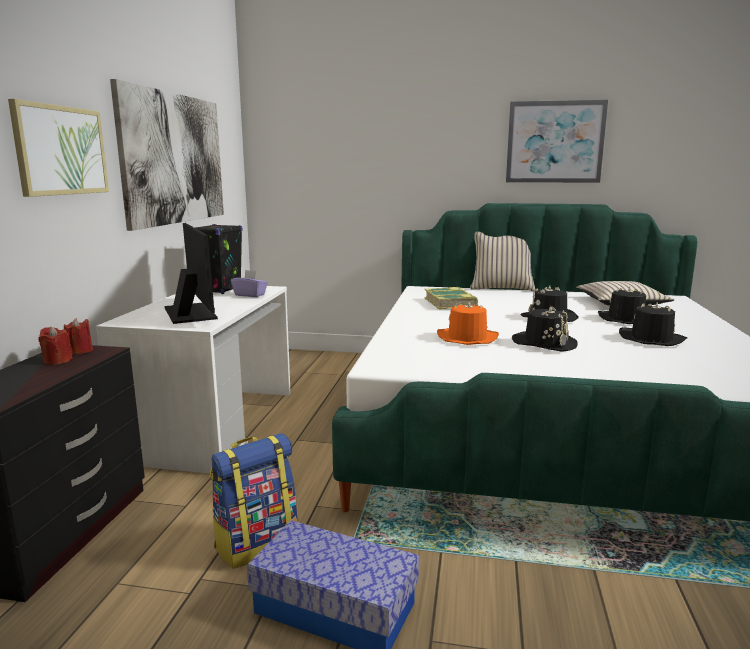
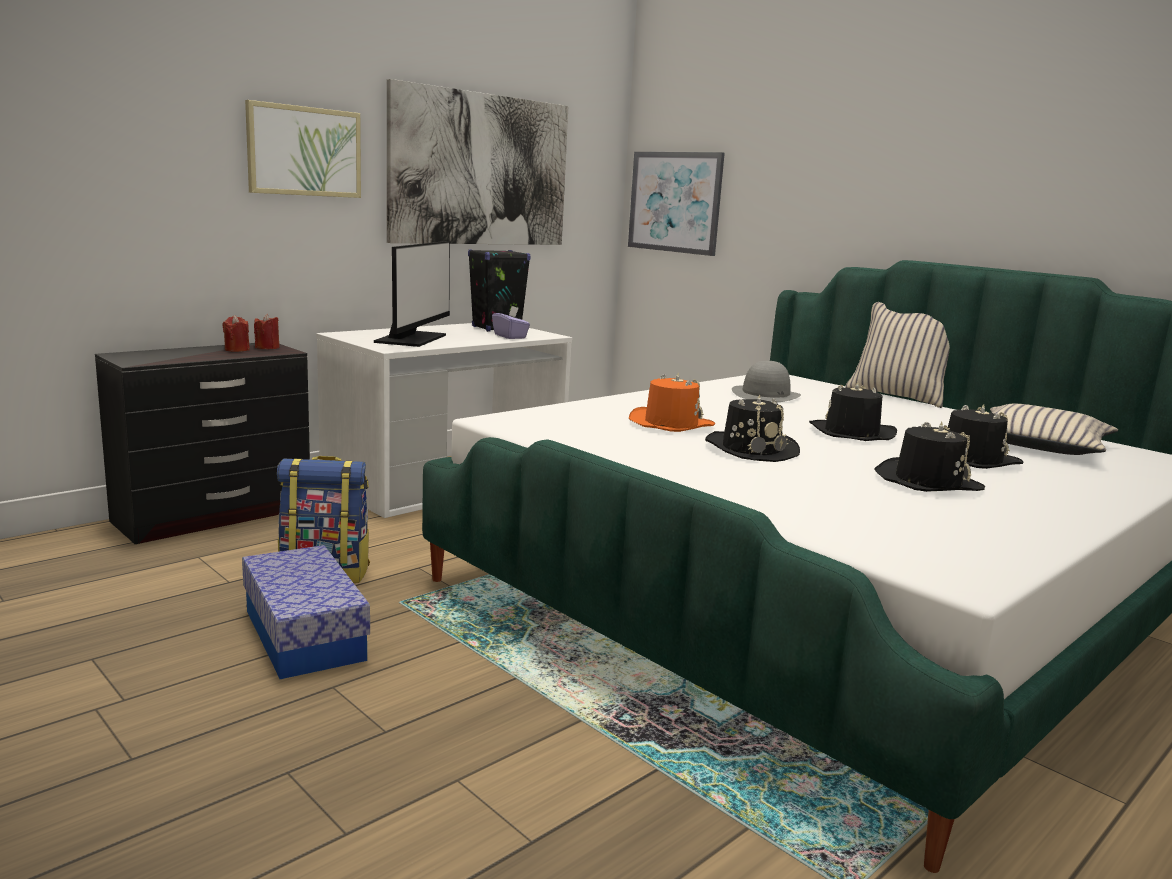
camera: 35 degrees right, 0 degrees up
book [425,287,478,309] -> grey hat [732,361,801,402]
picture [506,100,608,183] -> picture moved to [628,152,725,256]

